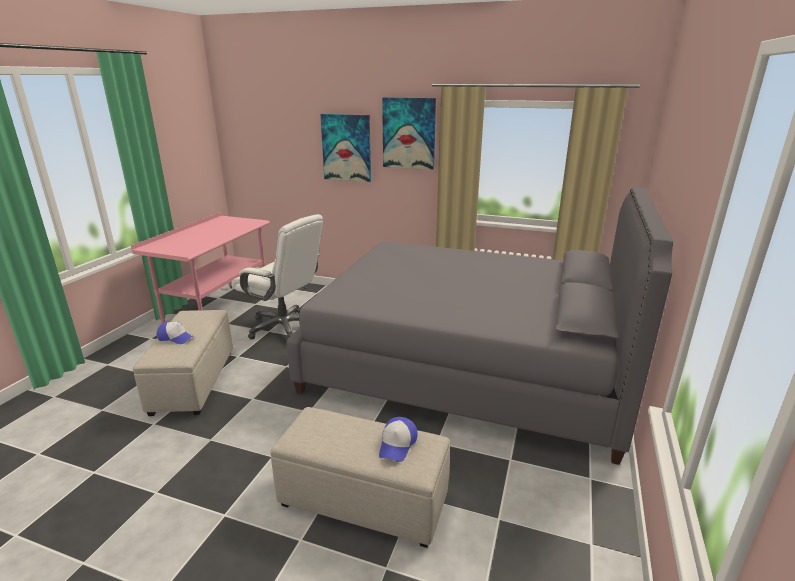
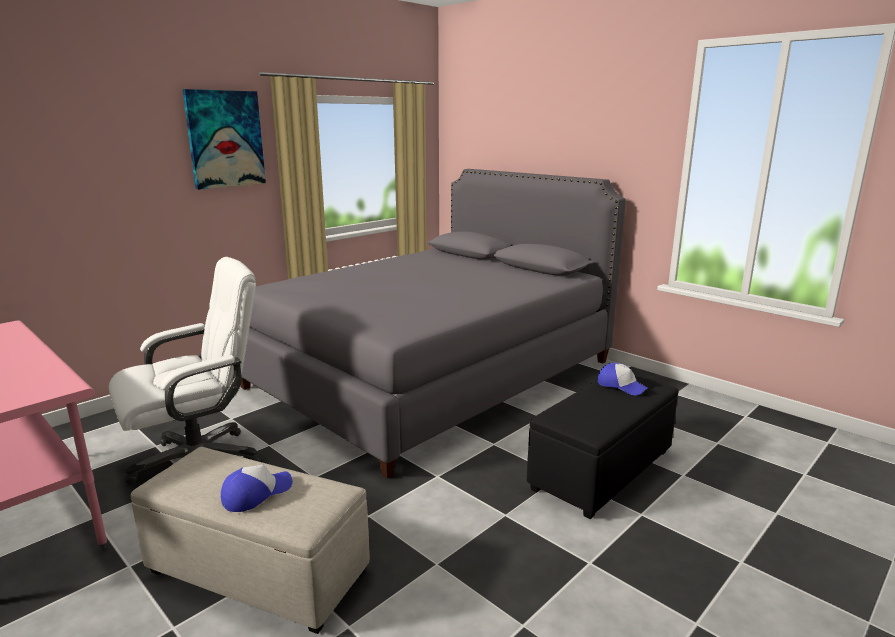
camera: 65 degrees left, 5 degrees down
beige ottoman [270,407,450,548] -> black ottoman [527,375,678,519]
picture [320,114,371,182] -> none

